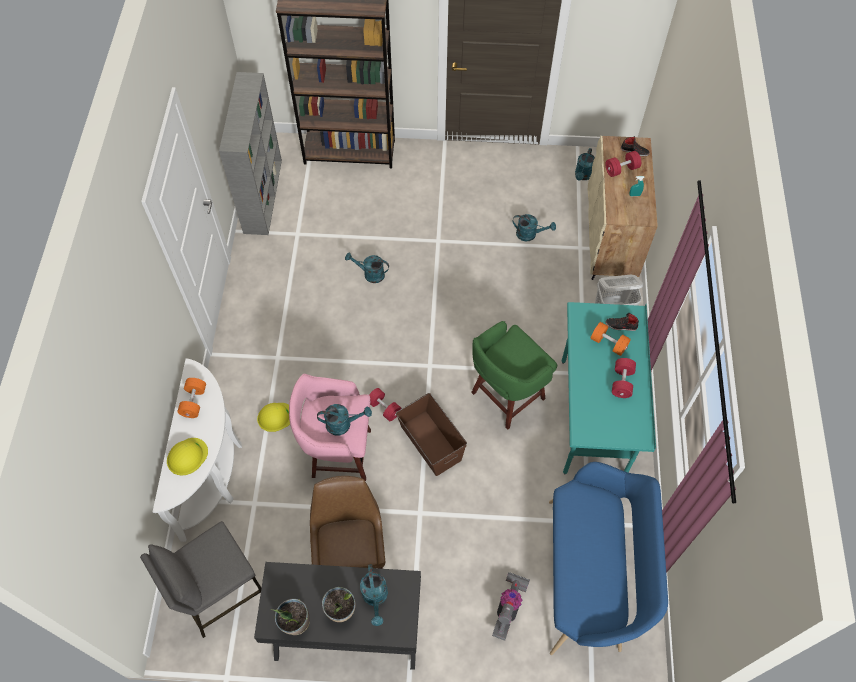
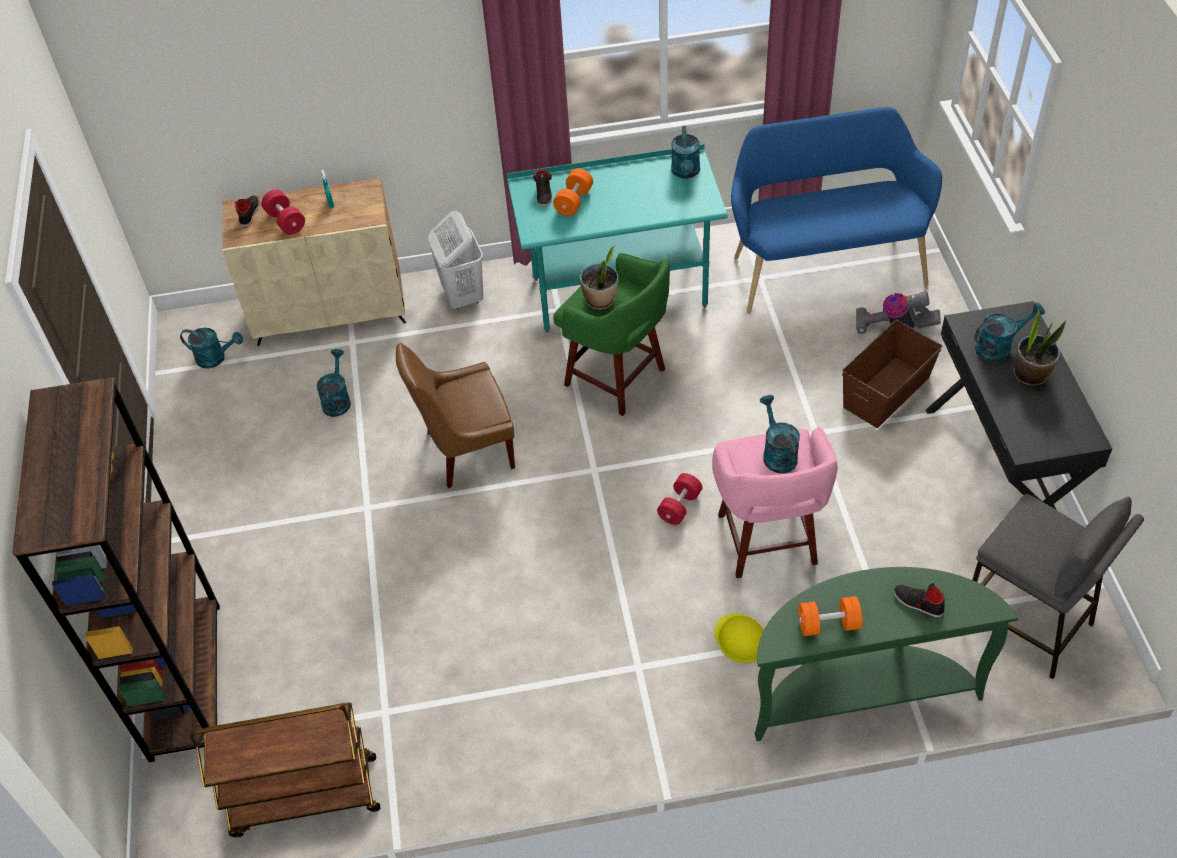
camera: 100 degrees left, 10 degrees down
white console table [153,359,242,542] -> green console table [754,567,1019,741]
yellow hard hat [167,438,208,475] -> black shoe [893,583,945,618]
grey bookcase [219,72,282,235] -> brown cart [190,702,380,837]
potted plant [270,599,310,635] -> potted plant moved to [580,246,618,310]
brown chair [310,476,385,569] -> brown chair moved to [396,343,515,488]
turquoise watering can [345,252,389,283] -> turquoise watering can moved to [671,126,700,179]
brown storage box [396,393,467,476] -> brown storage box moved to [842,320,942,428]
red dumbbell [612,358,636,398] -> none

